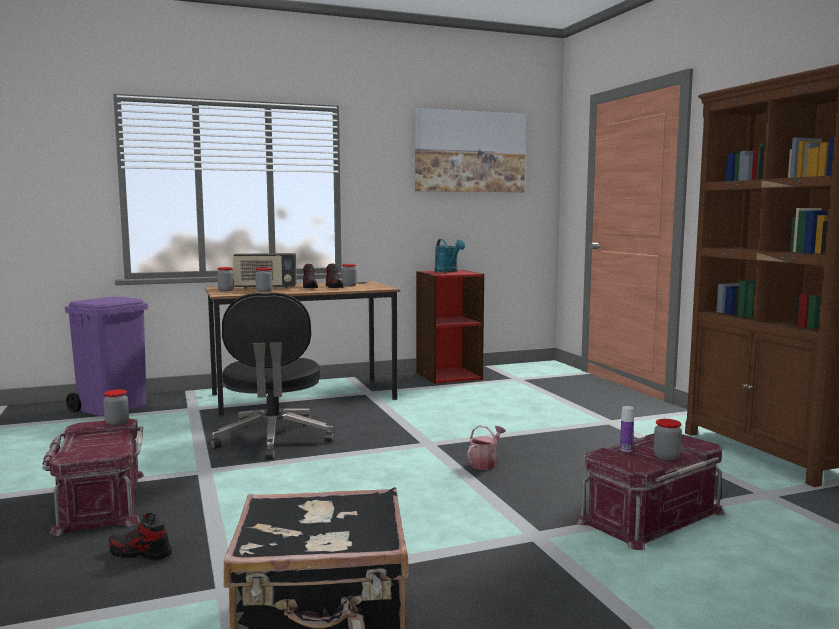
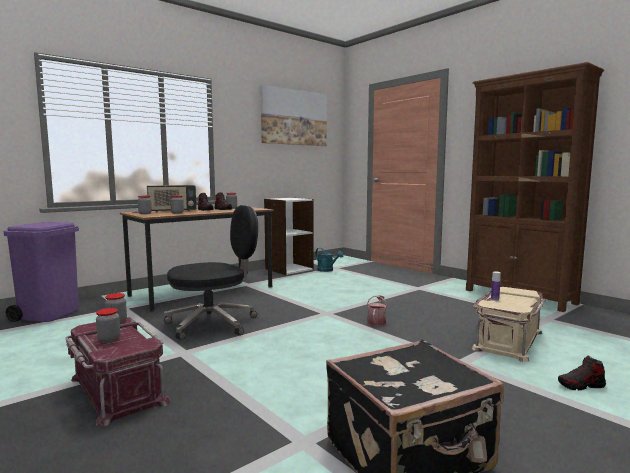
camera: 20 degrees left, 0 degrees up
shoe [109,513,172,561] -> shoe moved to [558,355,606,390]
black office chair [211,293,334,459] -> black office chair turned 90 degrees counterclockwise [164,205,258,340]
red bookcase [416,270,484,384] -> white bookcase [264,198,314,275]
turquoise watering can [435,239,465,272] -> turquoise watering can moved to [315,248,344,272]
red storage box [577,433,725,550] -> beige storage box [472,287,546,362]
jar [653,419,682,461] -> jar moved to [96,308,120,343]

